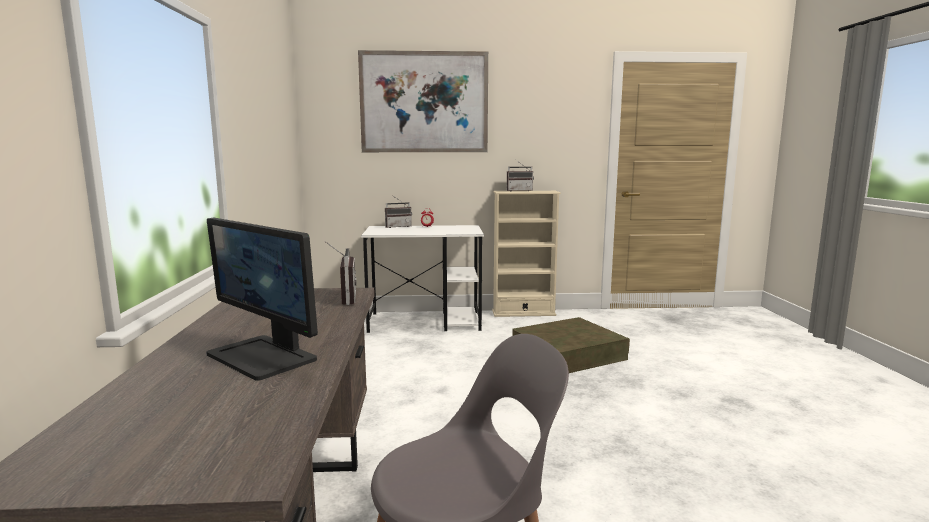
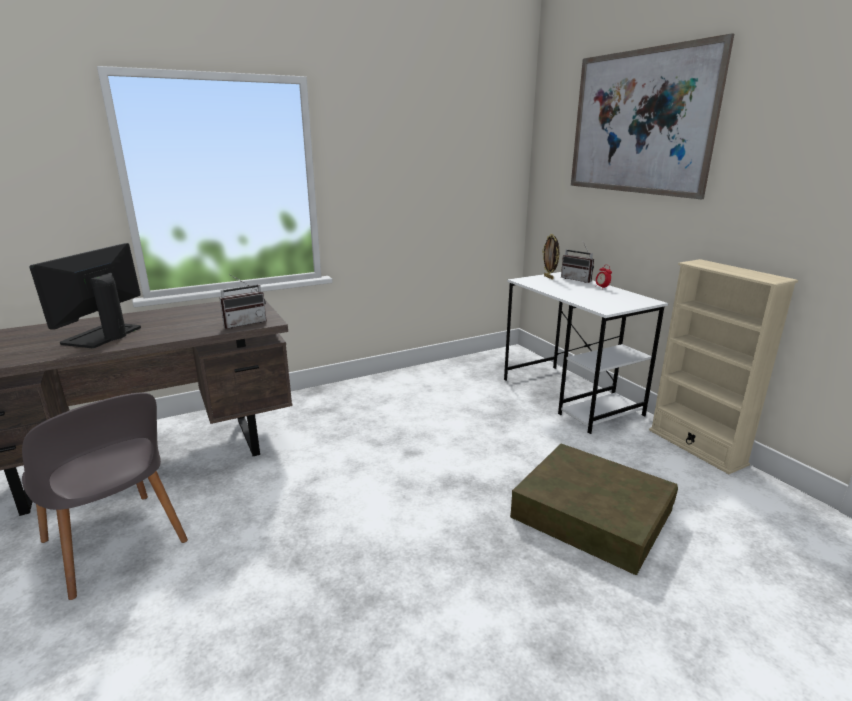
camera: 65 degrees right, 10 degrees up
radio [507,160,534,191] -> none
none -> picture frame [542,234,559,279]

